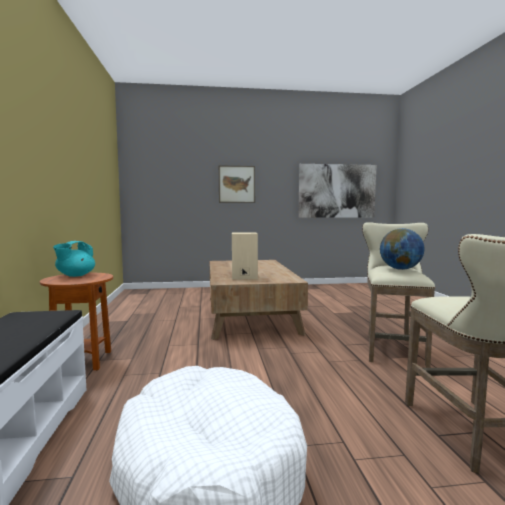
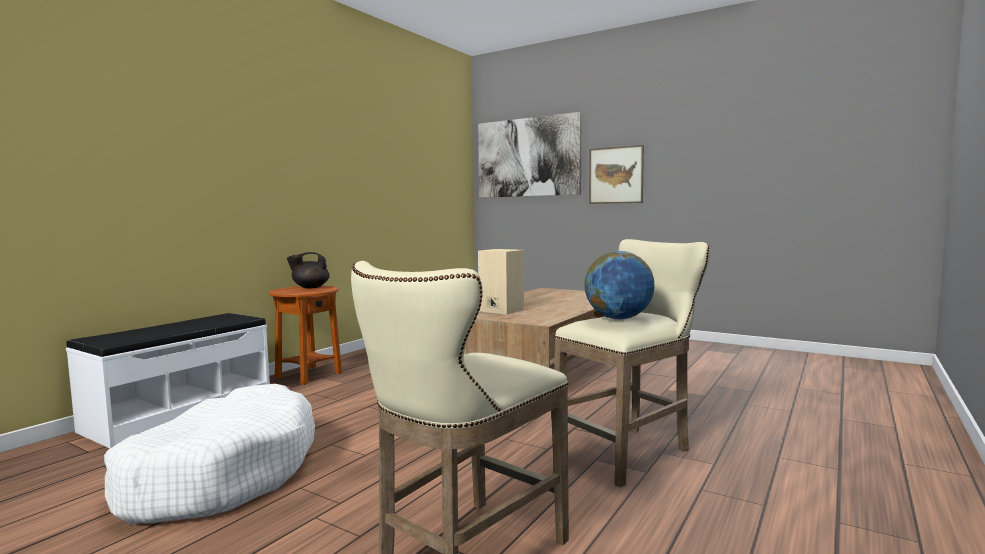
camera: 40 degrees right, 0 degrees up
turquoise teapot [53,241,95,277] -> black teapot [287,252,330,288]
picture [298,164,376,218] -> picture moved to [478,112,582,198]

